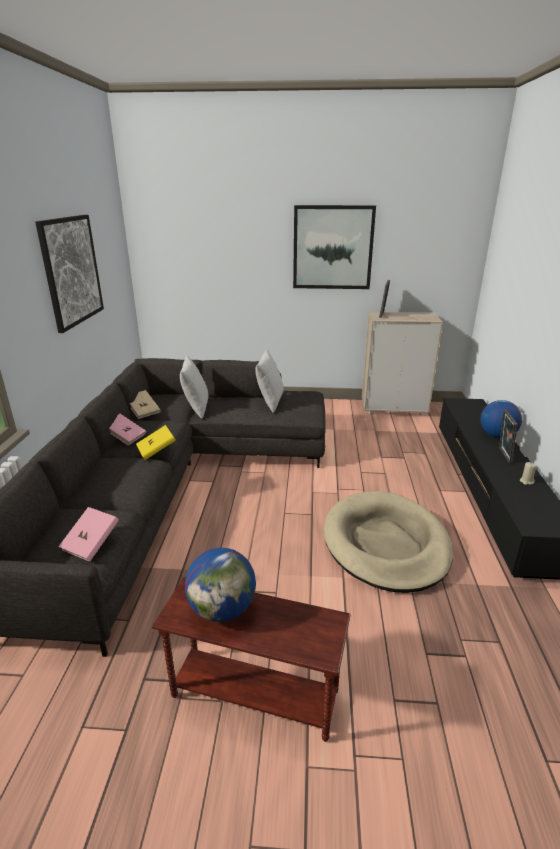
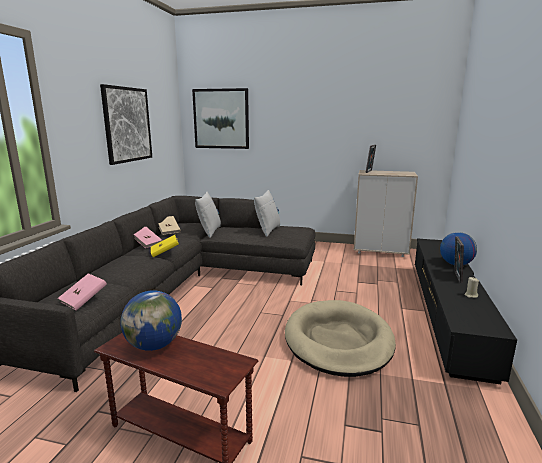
camera: 10 degrees right, 10 degrees down
picture [293,205,376,289] -> picture moved to [192,88,249,149]

